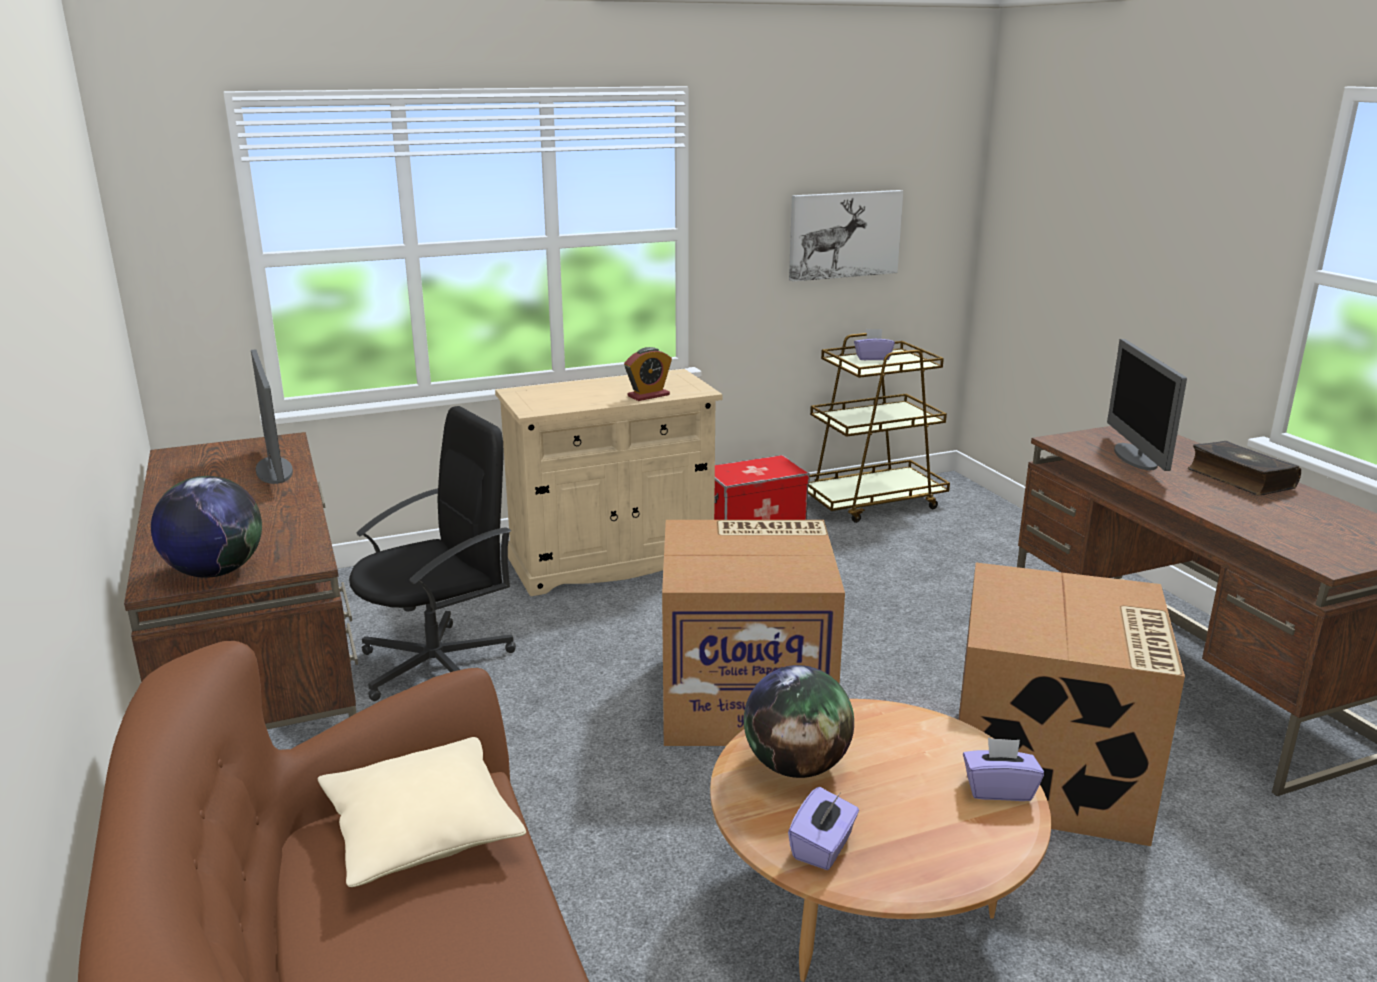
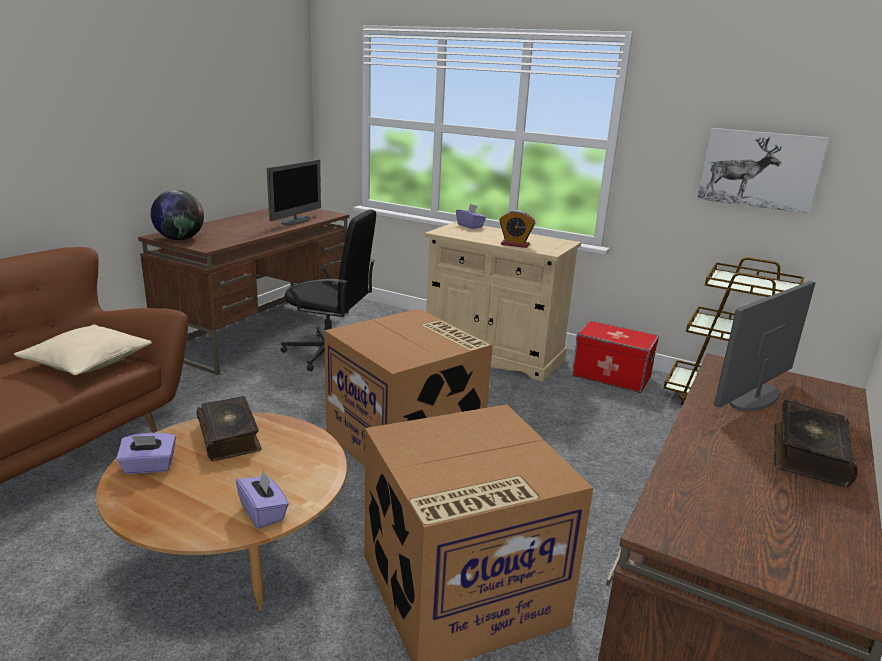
camera: 50 degrees right, 0 degrees up
globe [744,665,854,778] -> book [197,396,262,461]
purple tissue box [854,329,895,360] -> purple tissue box moved to [456,204,486,229]

